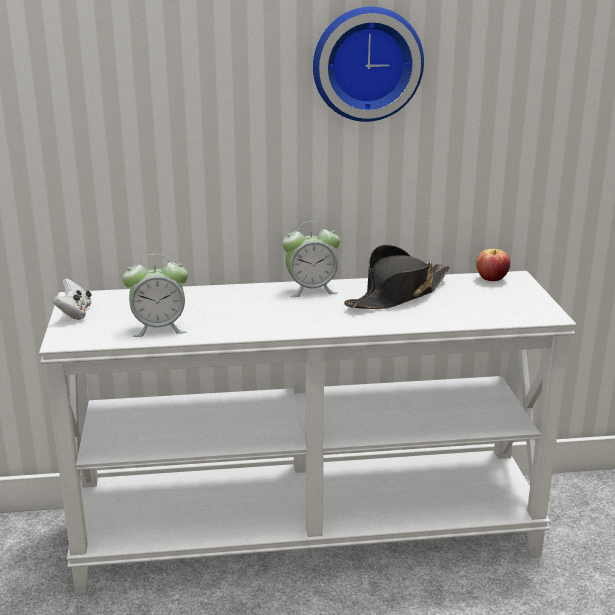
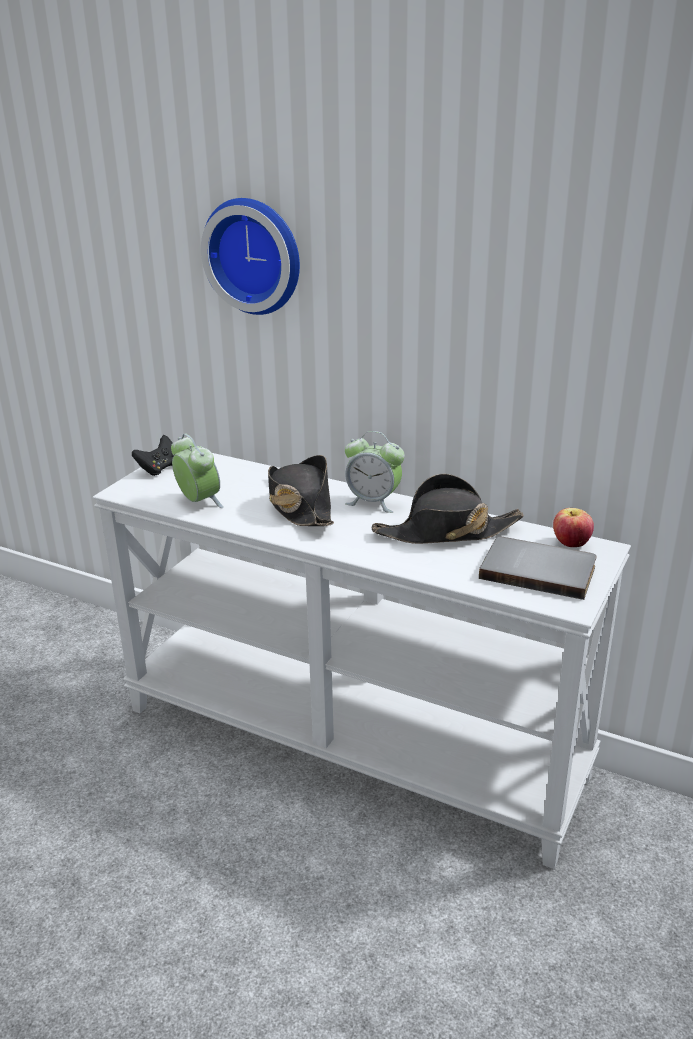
camera: 35 degrees right, 5 degrees up
white game controller [52,278,92,320] -> black game controller [132,435,174,476]
alarm clock [123,254,188,337] -> alarm clock turned 150 degrees counterclockwise [171,434,224,508]
wall clock [313,7,424,122] -> wall clock moved to [201,198,300,315]
none -> black hat [268,455,334,526]
none -> grey book [479,537,597,600]

